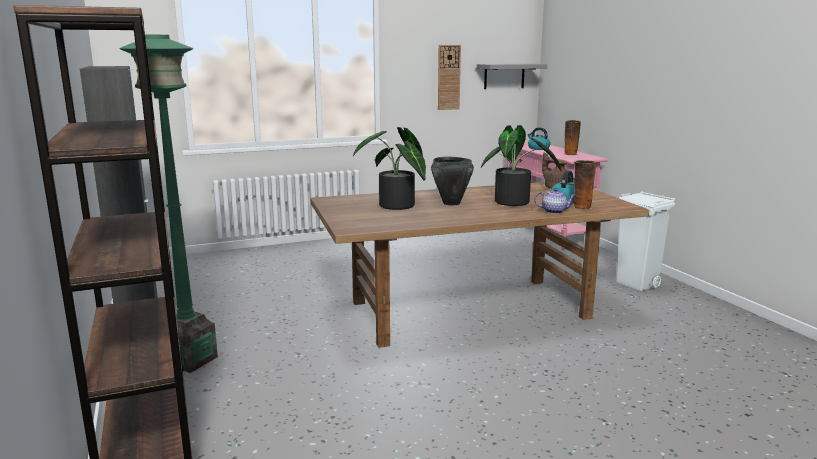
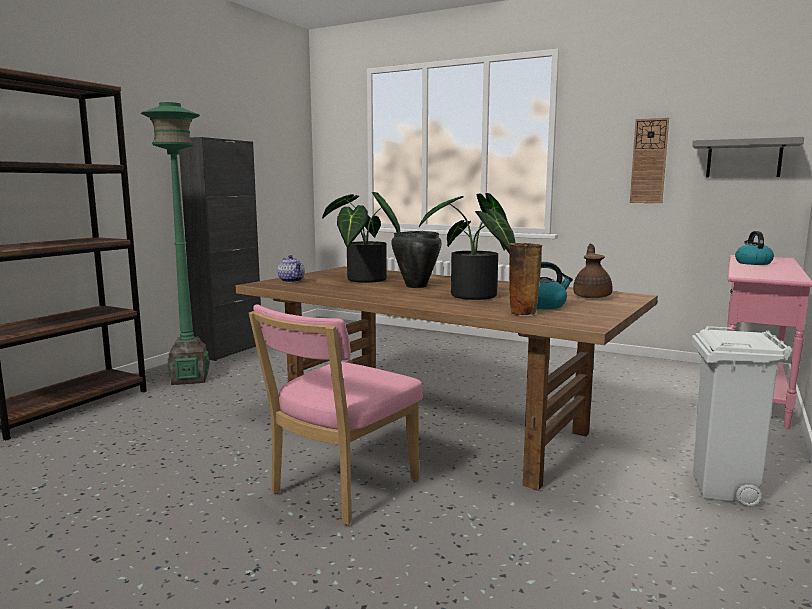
camera: 50 degrees right, 5 degrees down
teapot [534,188,576,214] -> teapot moved to [277,255,305,282]
vase [565,120,581,155] -> none
none -> pink chair [249,304,423,525]

